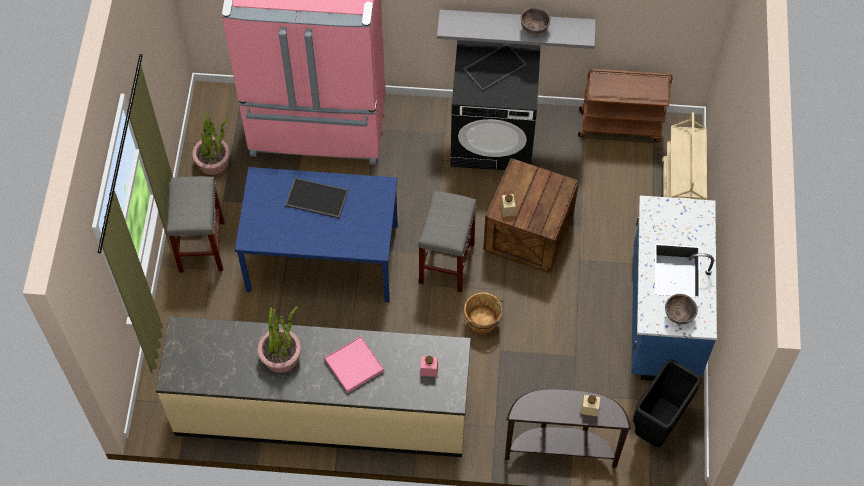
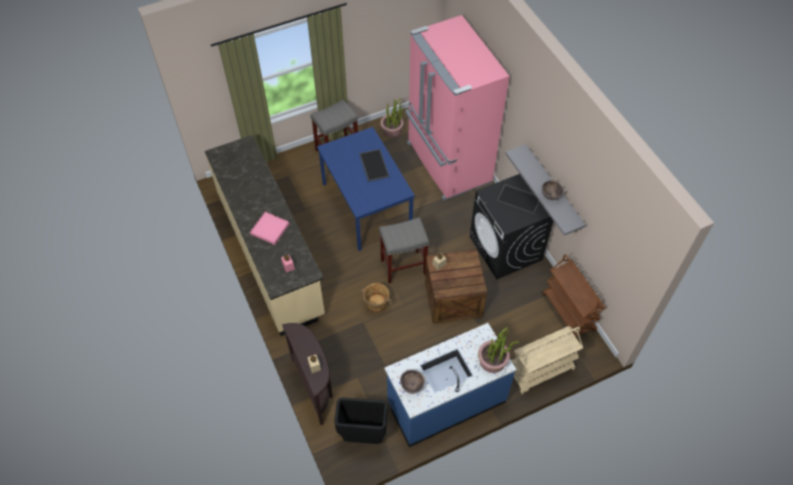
camera: 60 degrees right, 5 degrees down
potted plant [257,306,301,373] -> potted plant moved to [478,327,520,373]

